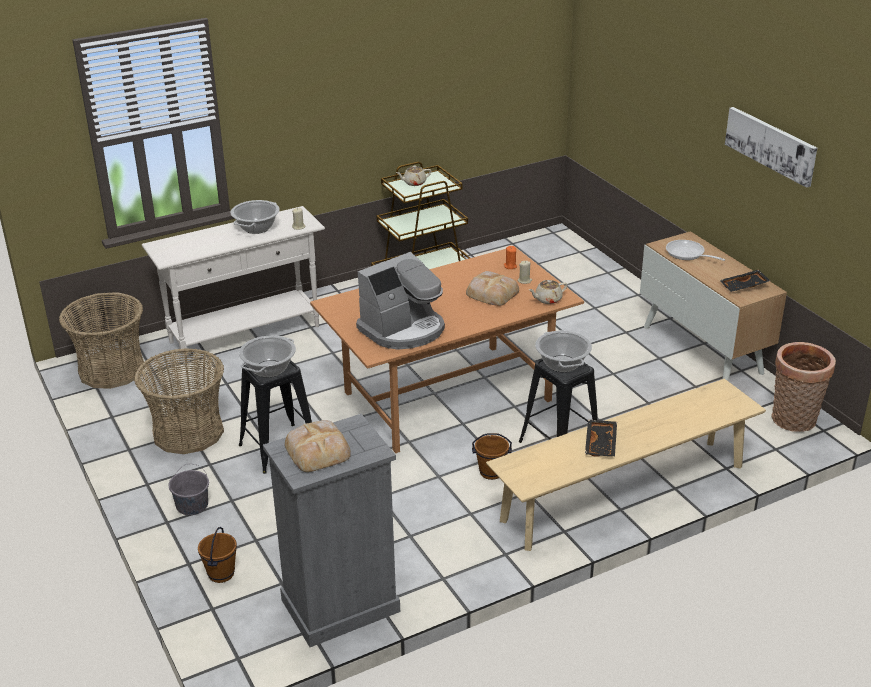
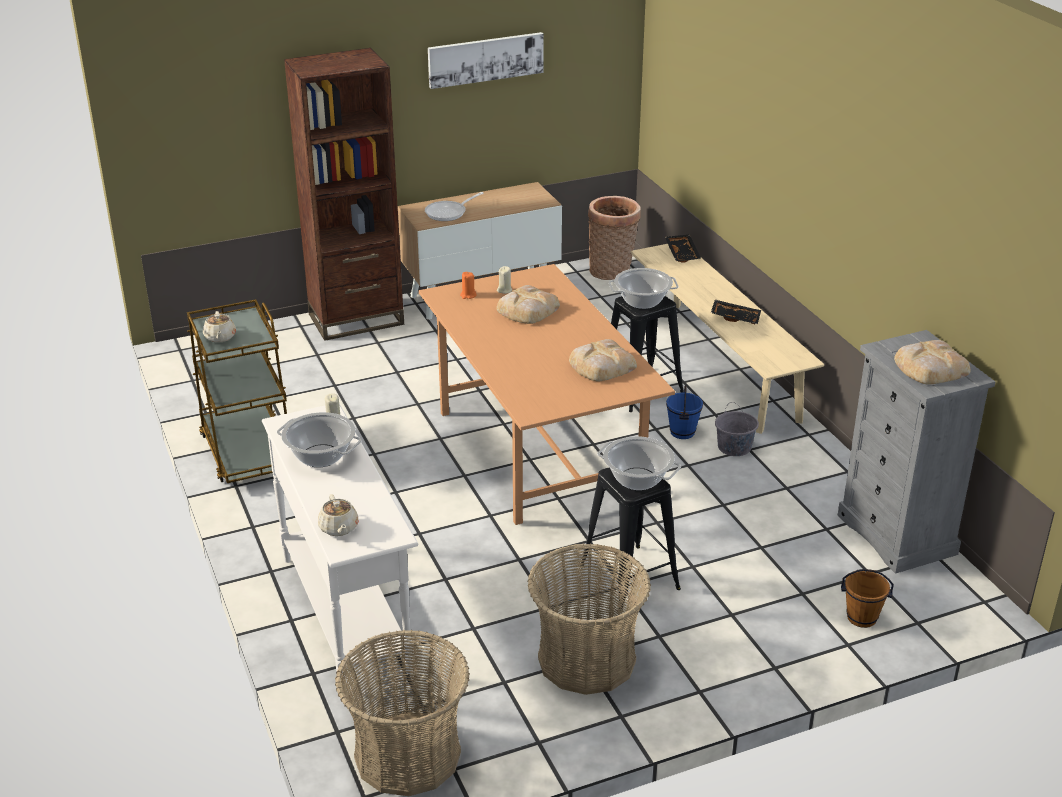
camera: 85 degrees left, 0 degrees up
grey bucket [168,464,209,515] -> grey bucket moved to [715,402,759,456]
coffee machine [356,252,445,350] -> bread [569,339,637,381]
brown bucket [472,433,512,480] -> blue bucket [666,385,703,439]
beige teapot [529,280,567,304] -> beige teapot moved to [318,494,358,536]
black tray [719,270,770,292] -> black tray moved to [665,235,701,263]
none -> brown bookcase [284,48,404,341]

